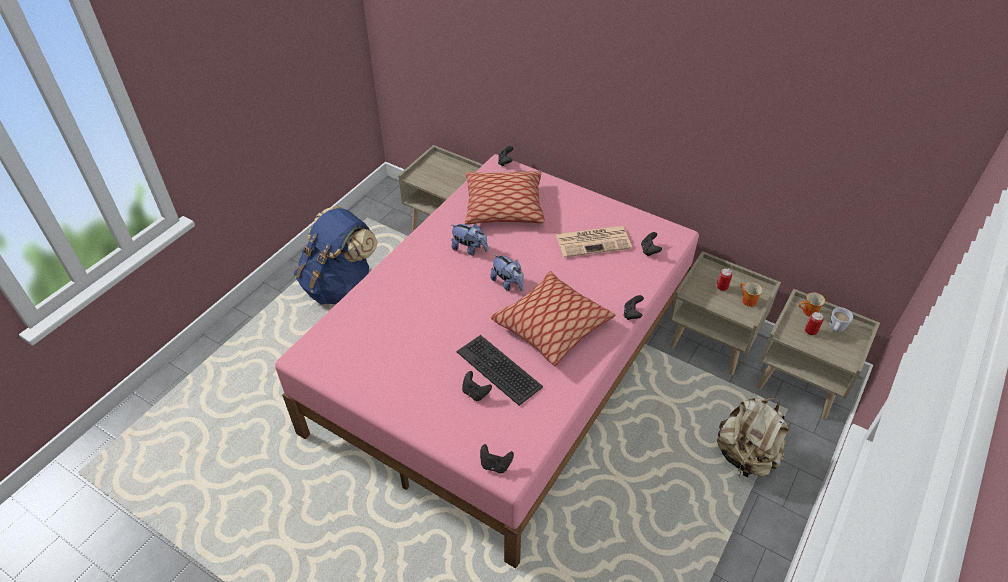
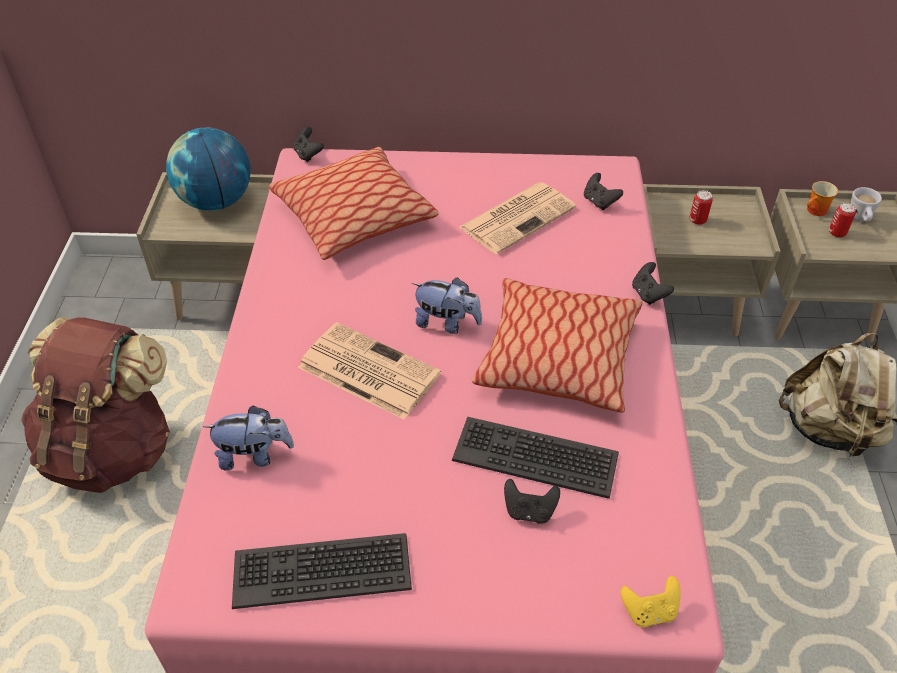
camera: 30 degrees left, 0 degrees up
blue backpack [294,206,378,304] -> brown backpack [21,317,170,493]
plush toy [450,223,488,255] -> plush toy moved to [203,405,294,471]
black game controller [480,444,514,473] -> yellow game controller [621,576,681,627]
mug [740,282,763,307] -> none
none -> globe [166,127,251,211]
none -> keyboard [232,533,412,609]
none -> newspaper [298,322,441,420]

